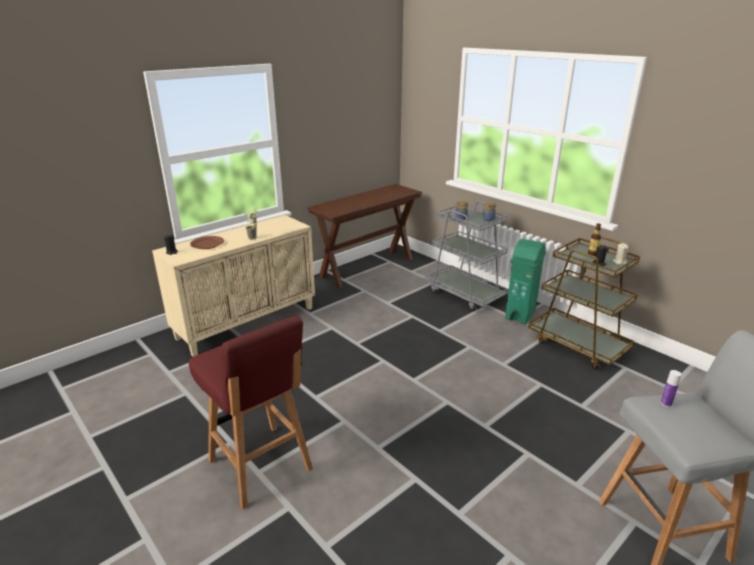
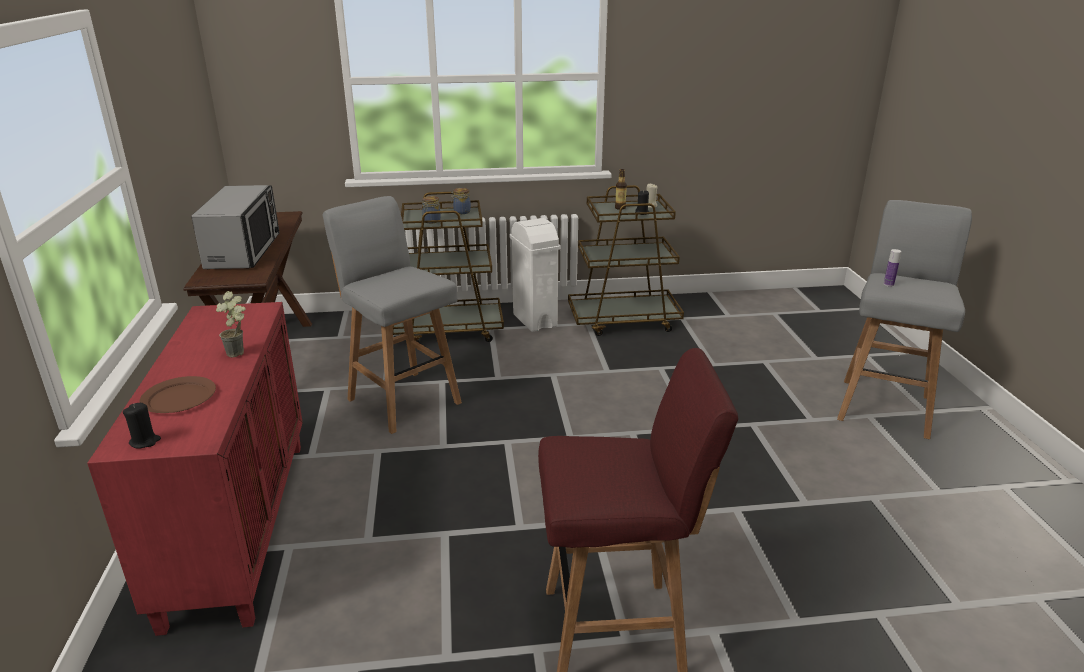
camera: 55 degrees left, 0 degrees up
beige cabinet [152,215,315,357] -> red cabinet [87,302,303,636]
grey cart [425,201,508,311] -> brown cart [393,192,504,343]
green trash can [505,239,546,325] -> white trash can [510,218,561,332]
none -> microwave [191,185,280,269]
none -> grey stool [322,196,462,434]

